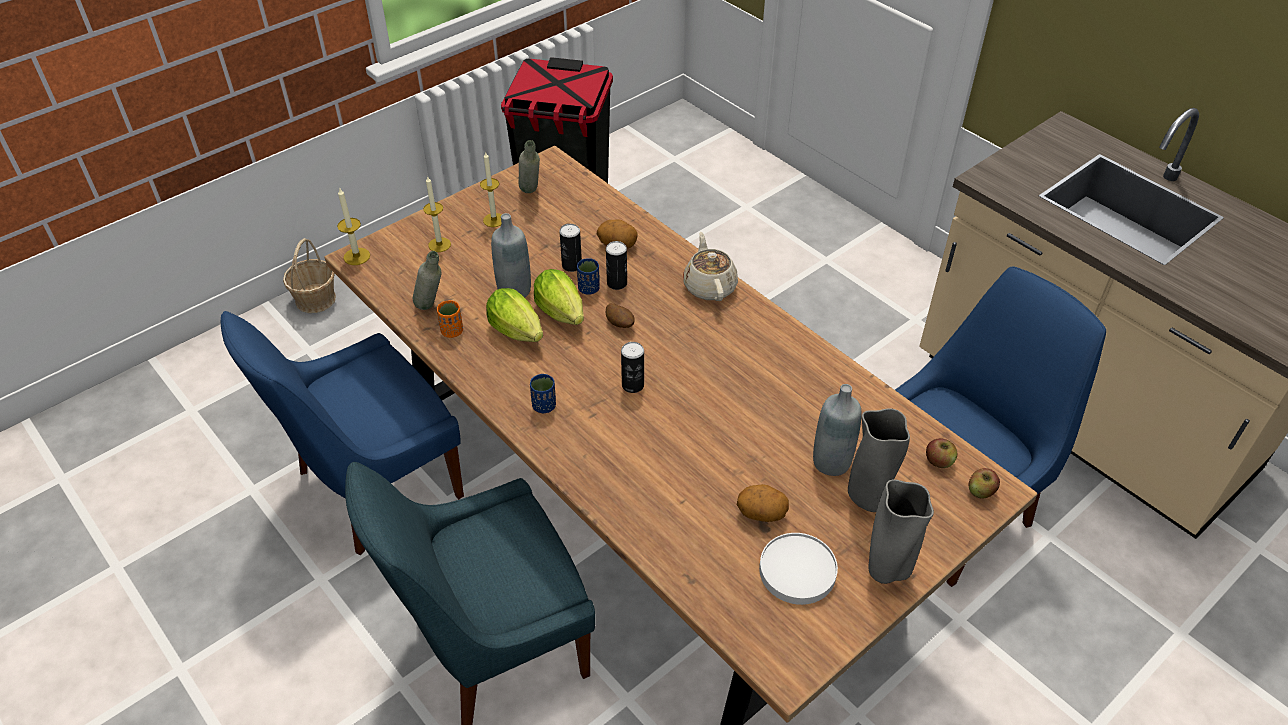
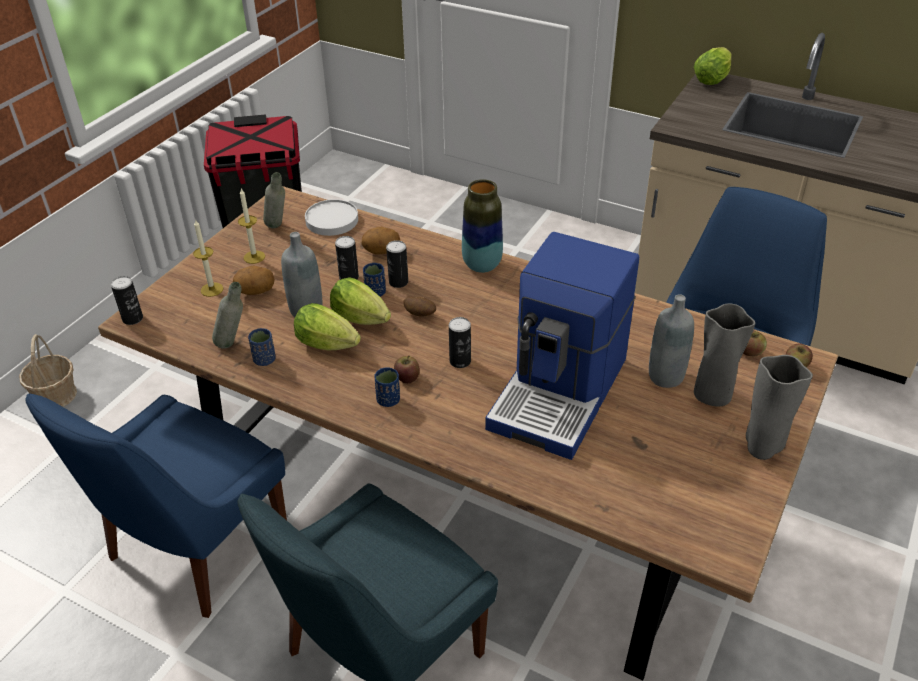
camera: 20 degrees left, 5 degrees down
candle [337,187,370,265] -> can [111,276,143,325]
orange cup [437,300,463,338] -> blue cup [248,328,276,366]
beige teapot [683,232,738,301] -> vase [462,179,503,273]
potato [737,484,789,522] -> potato moved to [233,266,275,295]
white plate [759,533,838,605] -> white plate moved to [305,199,358,236]
none -> apple [394,355,420,383]
none -> coffee machine [485,232,639,460]
none -> lettuce [694,47,732,85]

